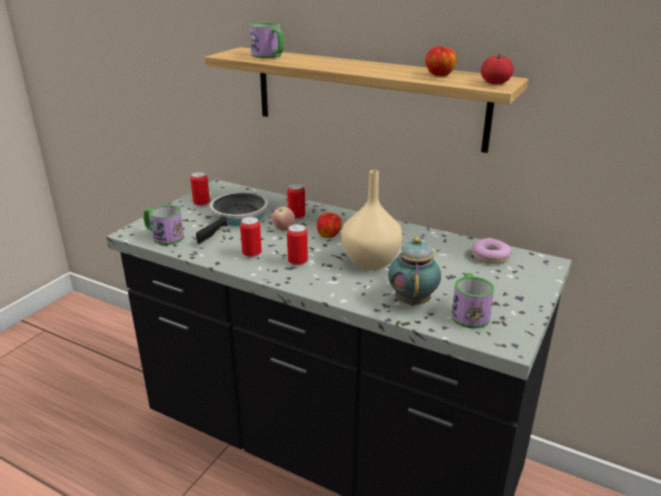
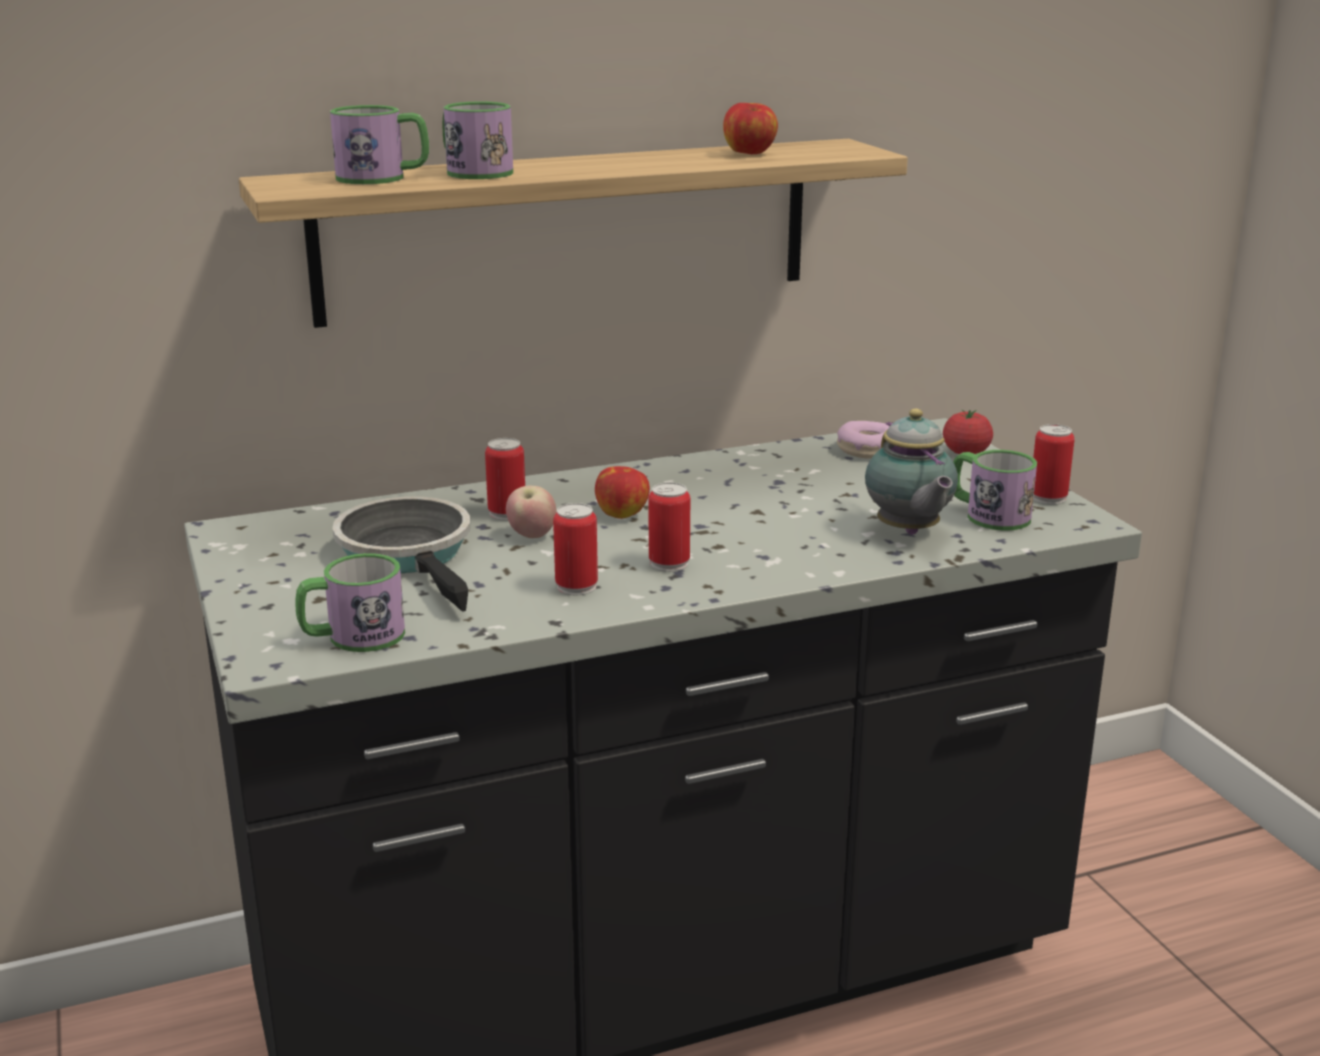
camera: 50 degrees left, 5 degrees down
can [190,172,210,208] -> can moved to [1033,424,1075,505]
beige vase [341,170,402,270] -> none
teapot [388,237,441,306] -> teapot turned 150 degrees counterclockwise [865,409,958,535]
tomato [481,54,514,85] -> tomato moved to [943,410,993,454]
none -> mug [443,101,513,179]

